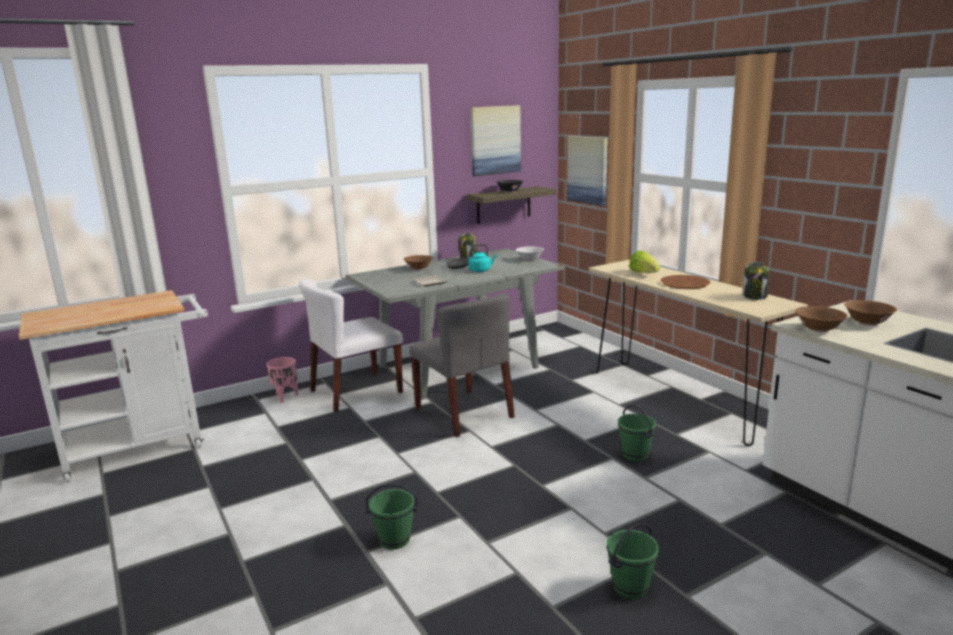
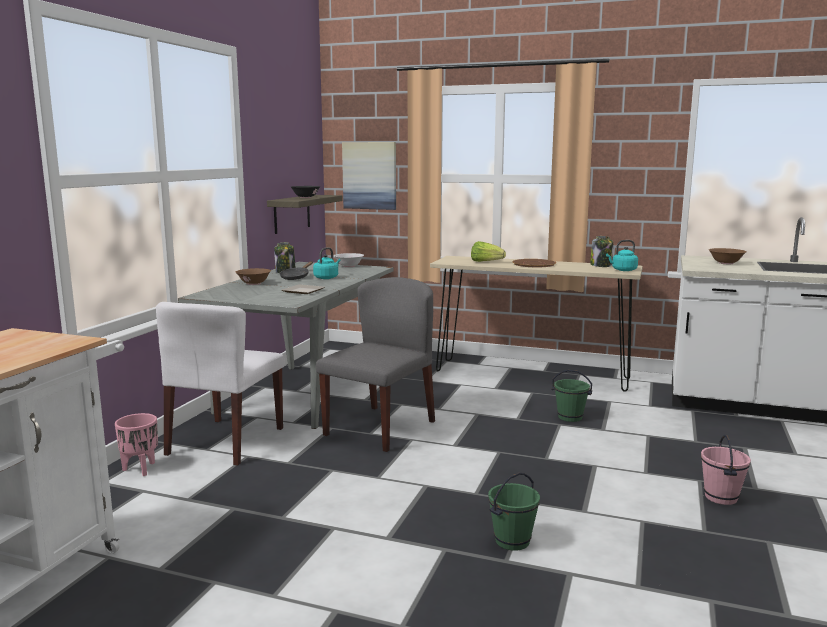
camera: 40 degrees left, 5 degrees down
grey chair [409,293,515,437] -> grey chair turned 75 degrees counterclockwise [316,277,435,452]
picture [470,105,521,176] -> none
green bucket [607,523,659,599] -> pink bucket [701,435,751,505]
brown bowl [795,306,848,332] -> none
none -> turquoise kettle [606,240,638,271]

